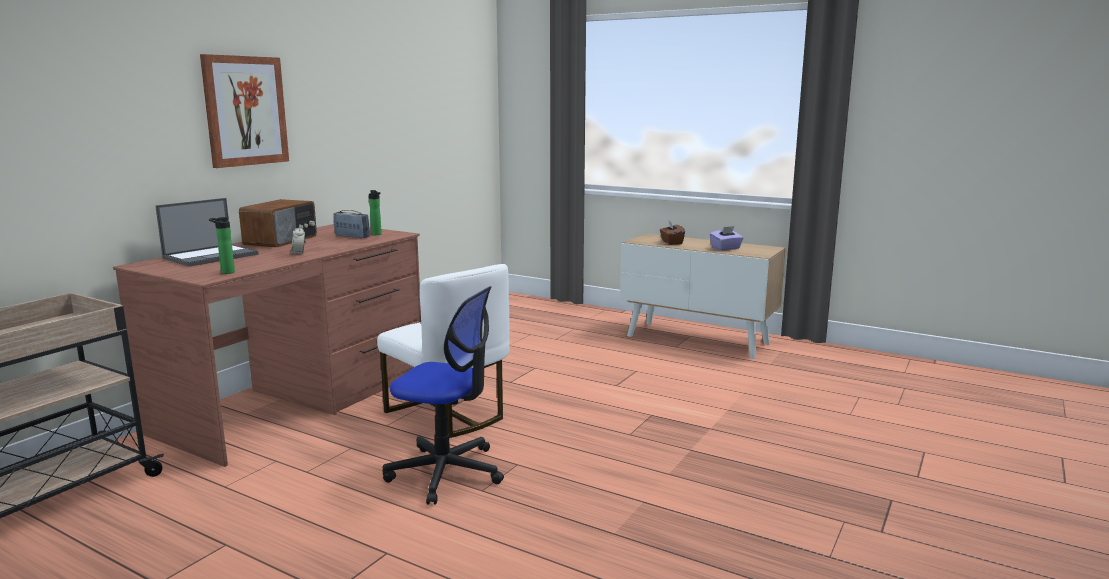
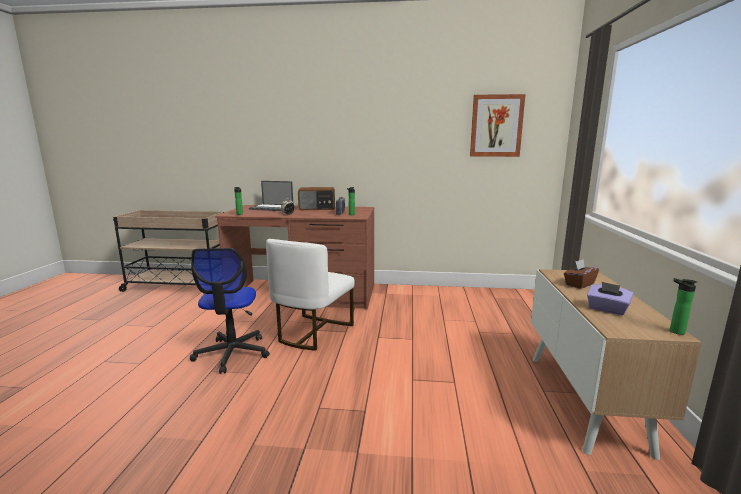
camera: 65 degrees right, 0 degrees up
picture [200,54,289,168] -> picture moved to [470,94,525,157]
none -> bottle [670,278,697,335]

